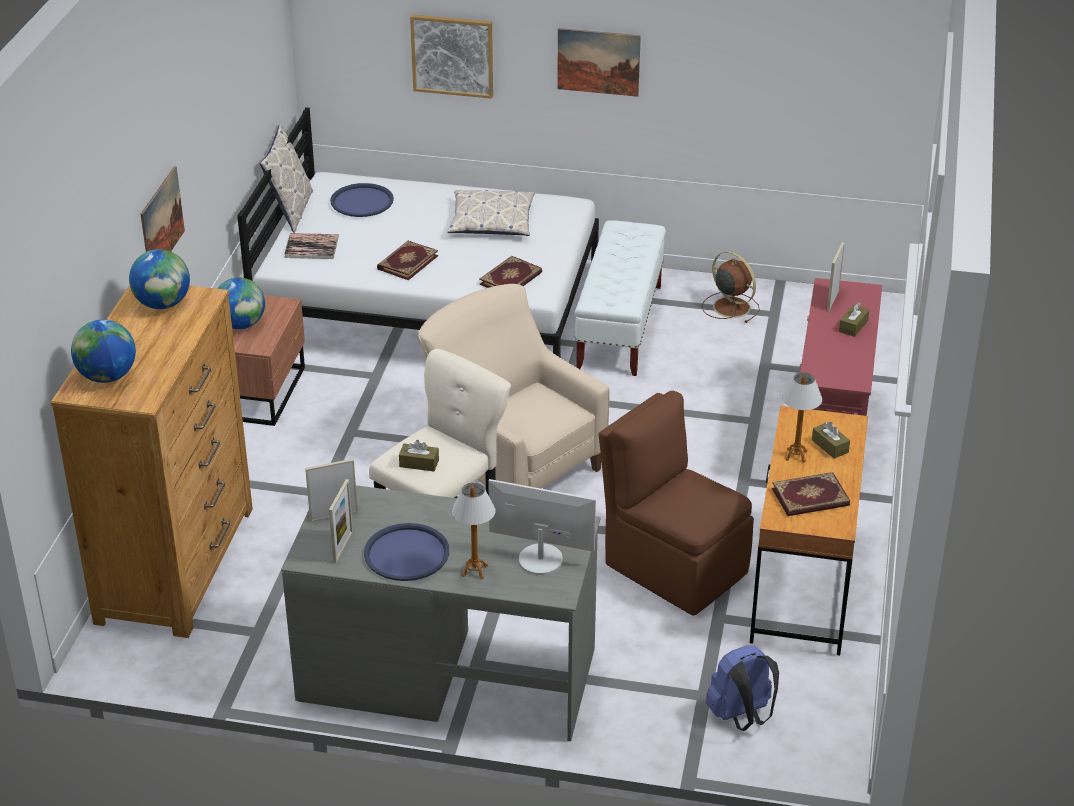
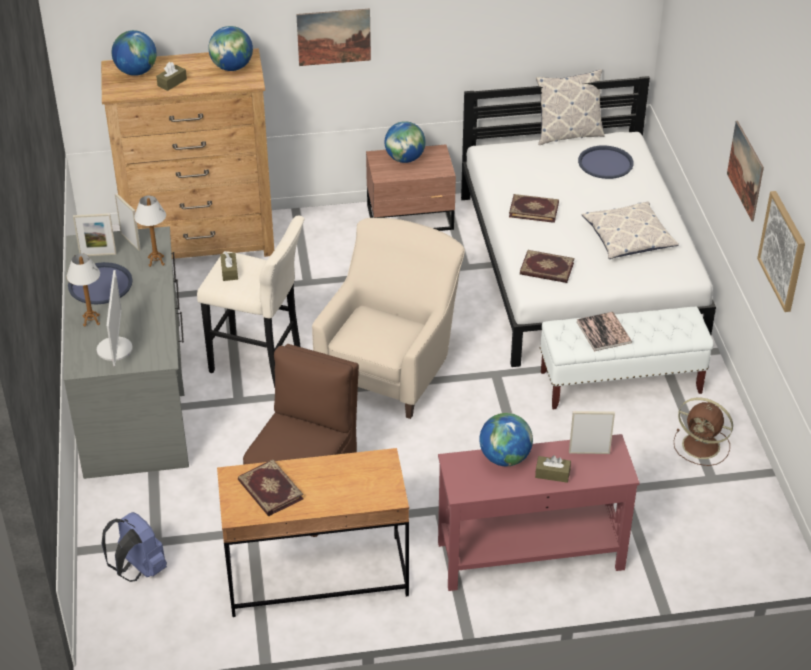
camera: 70 degrees right, 5 degrees up
book [284,233,339,259] -> book moved to [577,312,632,352]
picture [410,14,493,99] -> picture moved to [757,191,805,312]
brown fan [702,251,760,323] -> brown fan turned 90 degrees clockwise [674,398,733,466]
table lamp [782,372,822,462] -> table lamp moved to [134,195,166,267]
brown tissue box [812,422,850,458] -> brown tissue box moved to [156,62,187,91]
none -> globe [479,413,533,466]

